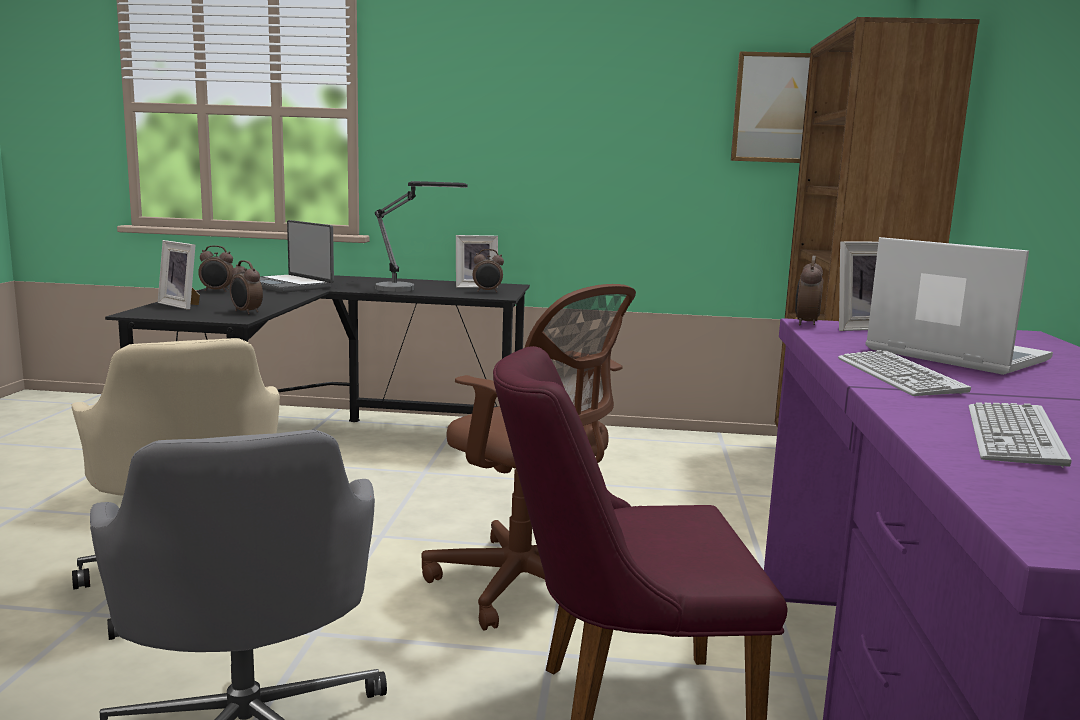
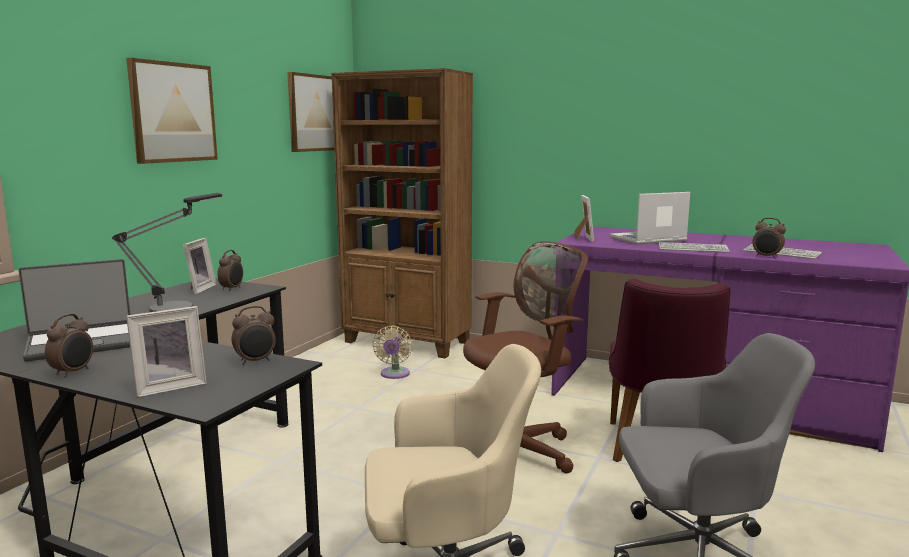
camera: 70 degrees left, 0 degrees up
alarm clock [795,256,823,326] -> alarm clock moved to [753,218,786,259]
none -> picture [126,58,218,164]
none -> beige fan [372,326,413,379]

